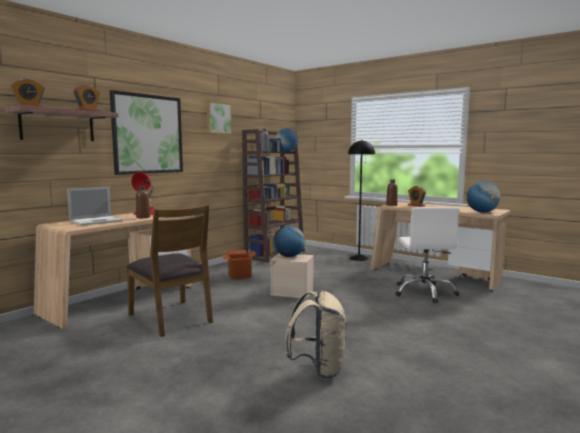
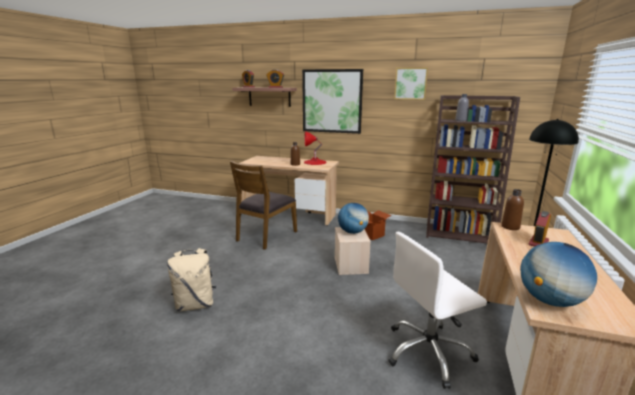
camera: 70 degrees right, 10 degrees up
laptop [67,187,123,226] -> none
globe [275,128,298,152] -> none

